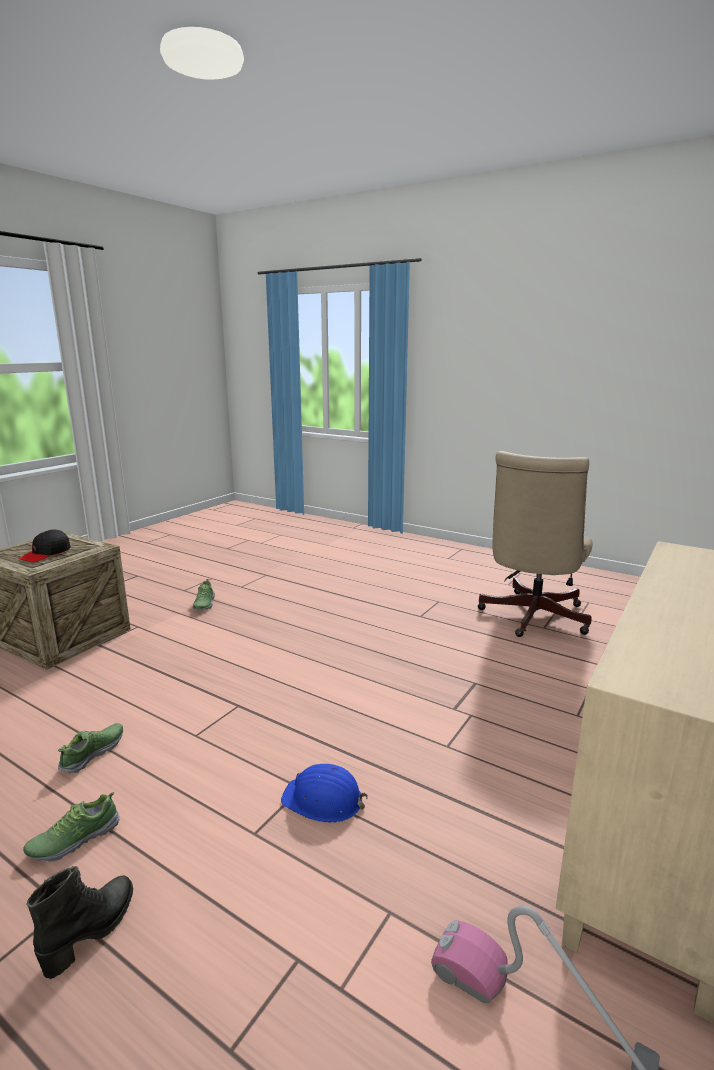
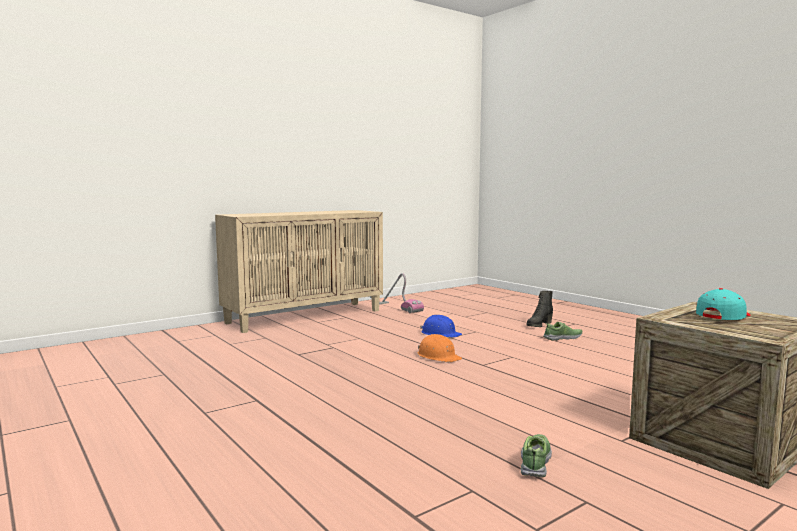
camera: 160 degrees left, 10 degrees down
black cap [18,529,71,562] -> turquoise cap [696,288,751,320]
shoe [58,723,123,773] -> none
beige office chair [477,451,592,637] -> none
none -> orange hard hat [417,334,462,362]

